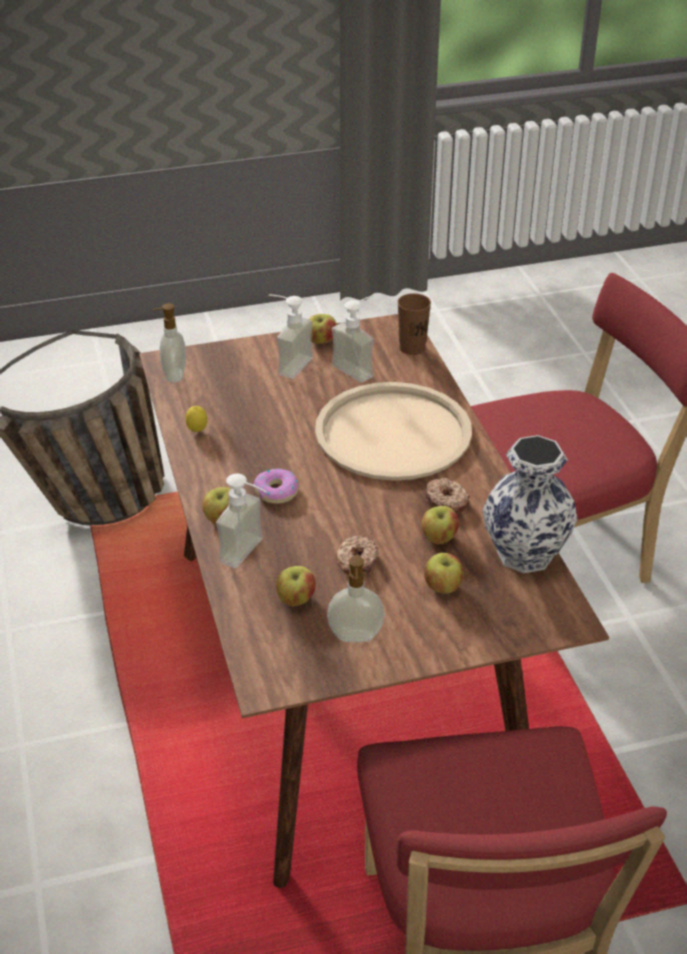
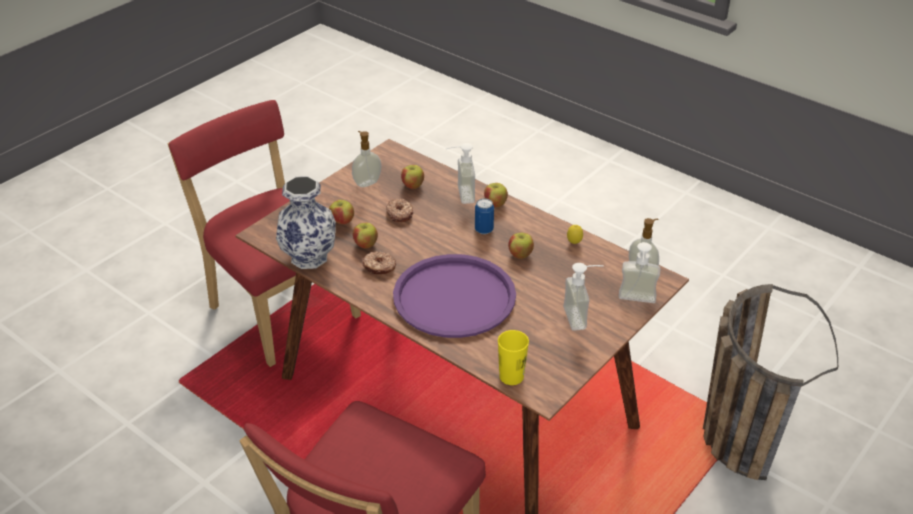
camera: 145 degrees right, 0 degrees up
donut [254,469,299,504] -> can [475,198,494,234]
apple [309,314,337,344] -> apple moved to [508,232,534,259]
beige tray [315,382,472,481] -> purple tray [393,254,516,338]
soap dispenser [332,295,374,383] -> soap dispenser moved to [619,242,660,303]
brown cup [398,293,431,355] -> yellow cup [498,330,529,385]

